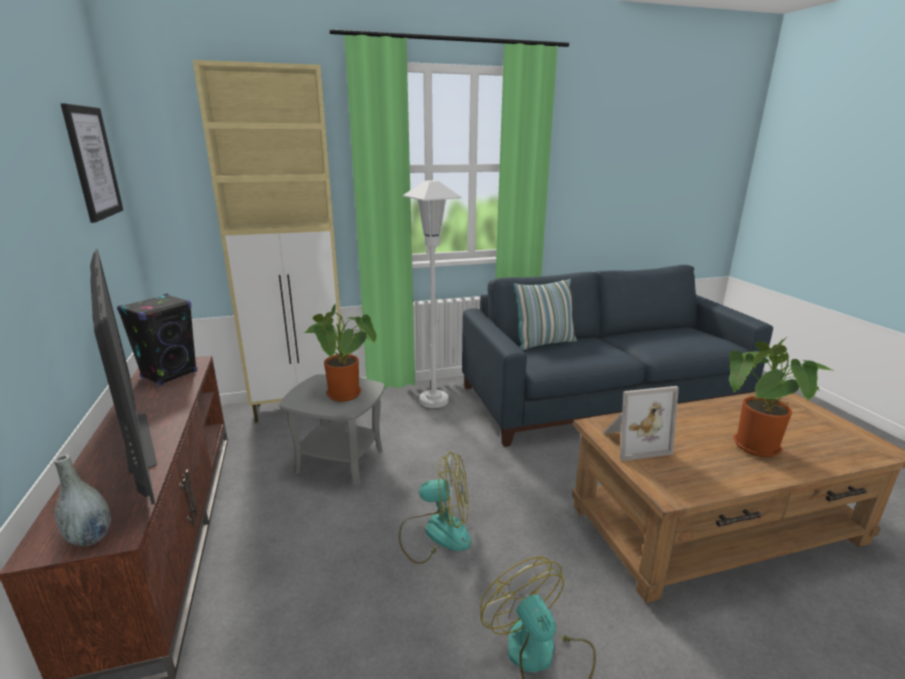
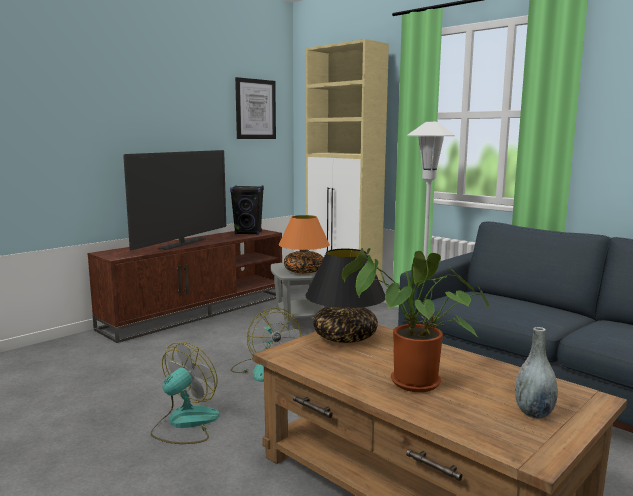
camera: 60 degrees right, 10 degrees down
grey vase [53,454,111,546] -> grey vase moved to [515,327,558,419]
potted plant [304,304,377,402] -> orange table lamp [279,215,330,273]
pillow [513,279,577,350] -> none
picture frame [603,386,679,461] -> black table lamp [305,249,385,343]

